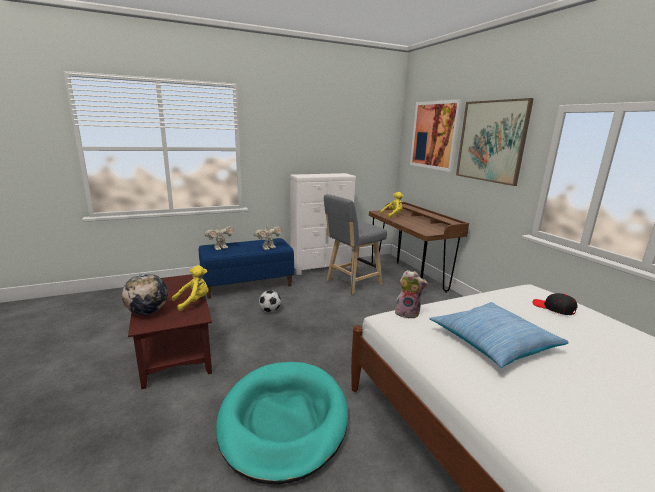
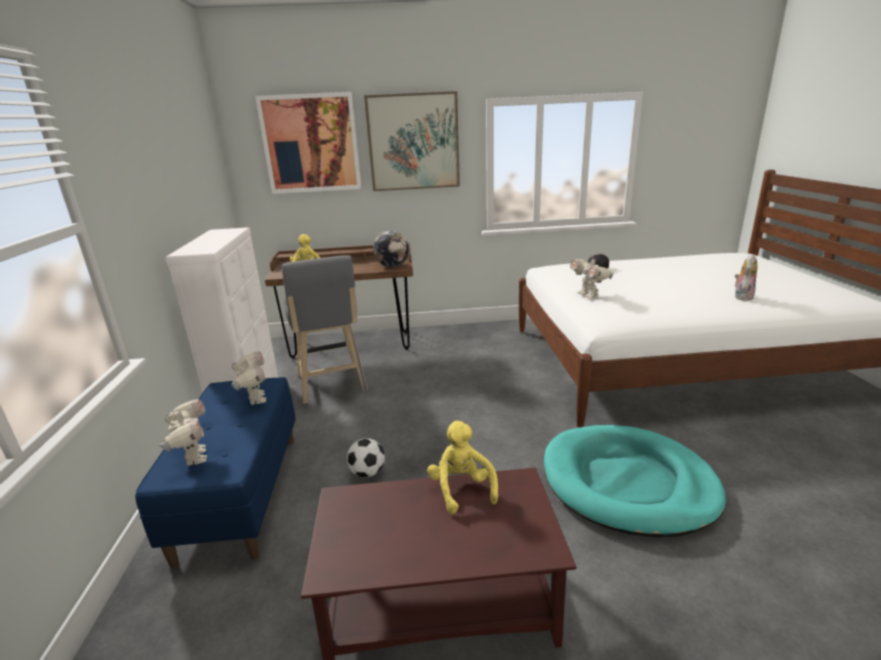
camera: 70 degrees left, 5 degrees up
globe [122,273,168,315] -> globe moved to [373,231,409,267]
plush toy [395,270,428,318] -> plush toy moved to [735,254,757,301]
pillow [429,302,569,368] -> none
none -> toy robot [570,257,614,298]

